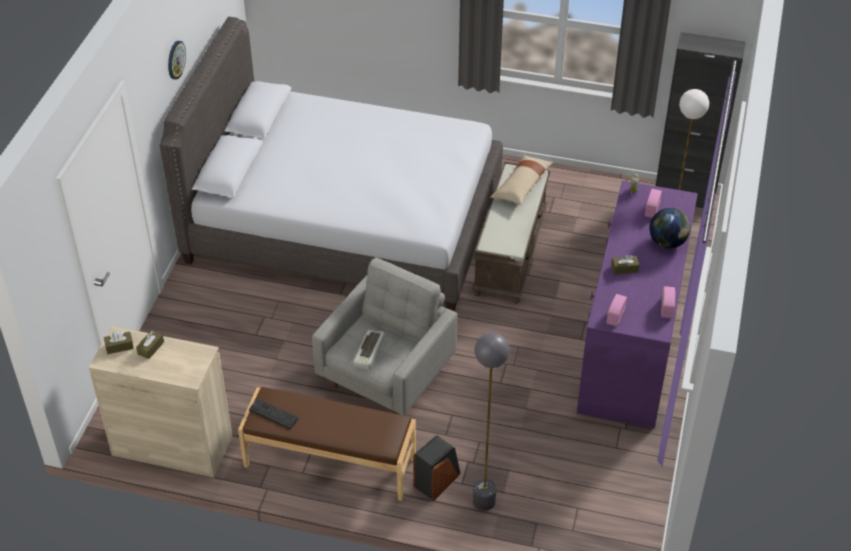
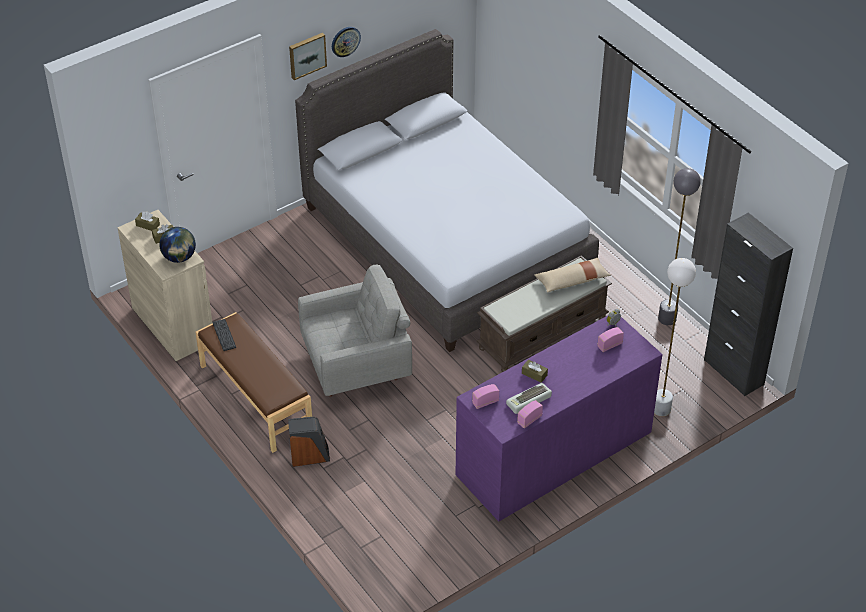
camera: 40 degrees right, 0 degrees up
keyboard [353,330,385,370] -> keyboard moved to [506,383,552,414]
grey floor lamp [473,333,510,511] -> grey floor lamp moved to [658,168,701,325]
globe [649,208,691,248] -> globe moved to [159,227,196,263]
none -> picture [289,33,327,80]

